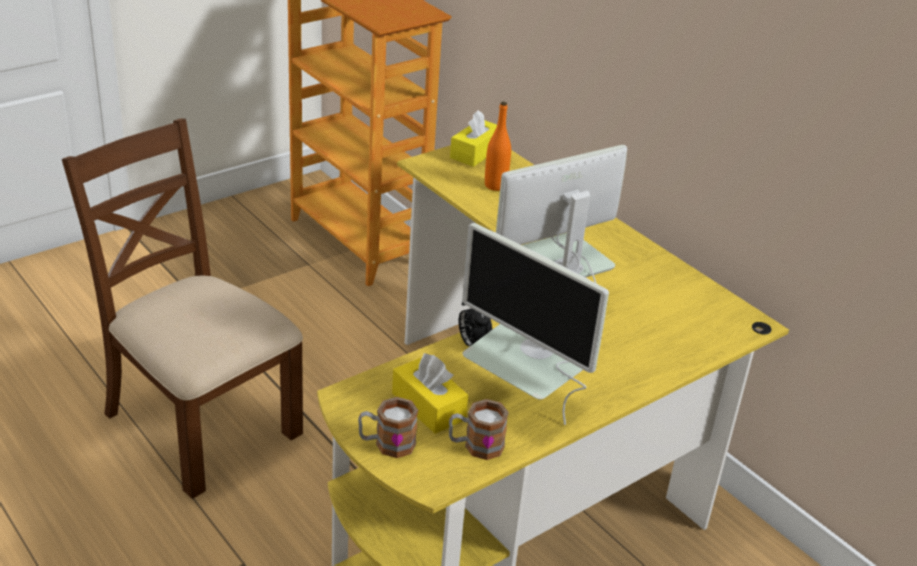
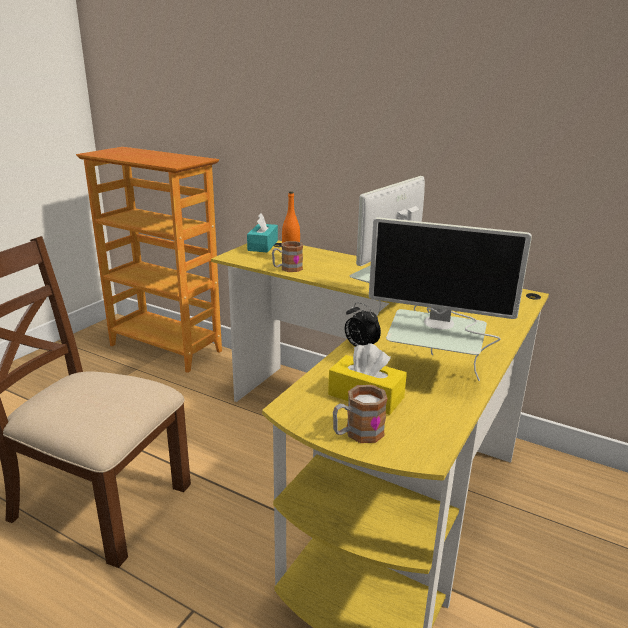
camera: 20 degrees left, 10 degrees down
mug [449,399,509,460] -> mug moved to [272,241,303,272]
yellow tissue box [450,110,497,167] -> turquoise tissue box [247,213,278,253]

